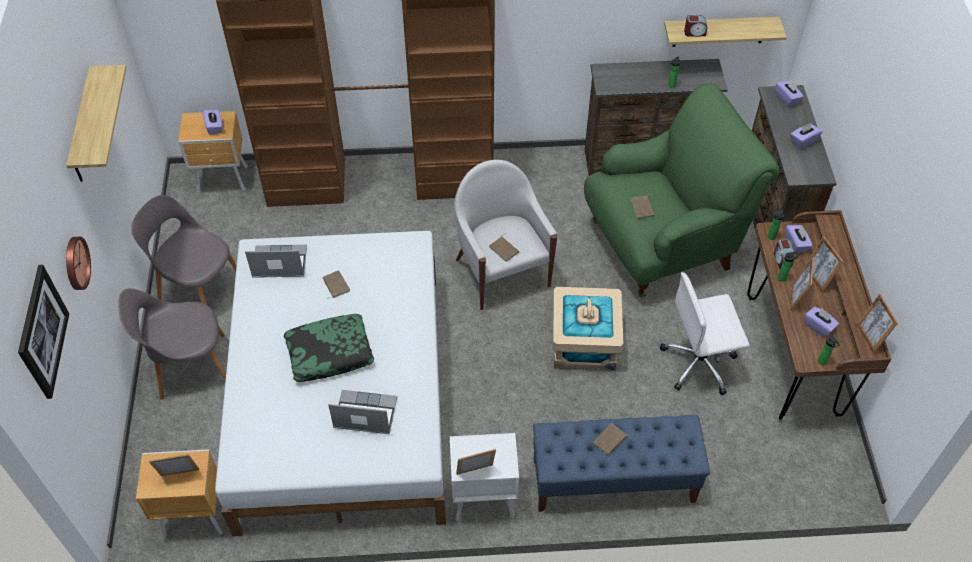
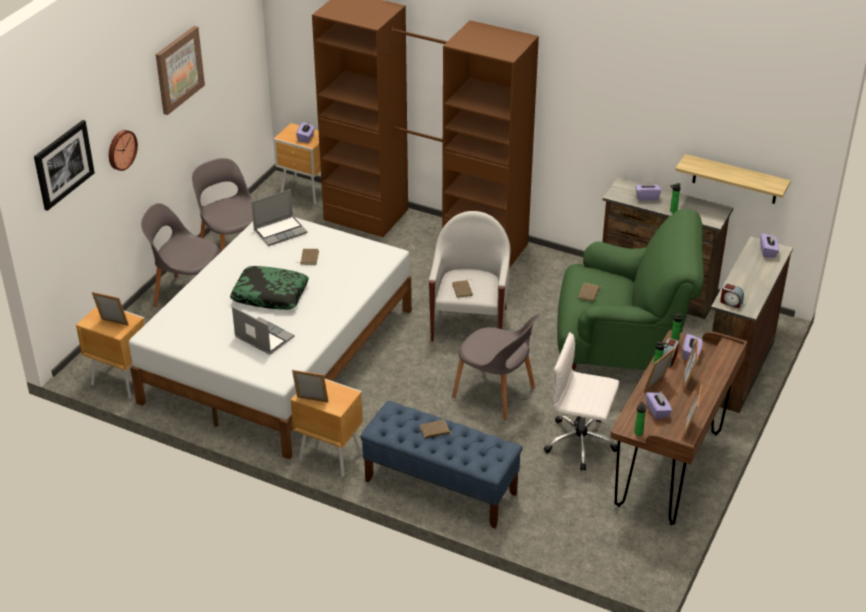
camera: 30 degrees right, 15 degrees down
shelf [66,65,126,182] -> picture [156,26,205,115]
laptop [245,245,307,278] -> laptop turned 120 degrees clockwise [251,189,307,246]
white nightstand [450,433,519,521] -> brown nightstand [291,379,363,477]
beige storage box [553,287,623,370] -> grey chair [452,314,540,421]
alarm clock [684,15,707,36] -> alarm clock moved to [720,283,744,308]
purple tissue box [791,122,823,149] -> purple tissue box moved to [635,180,661,201]

